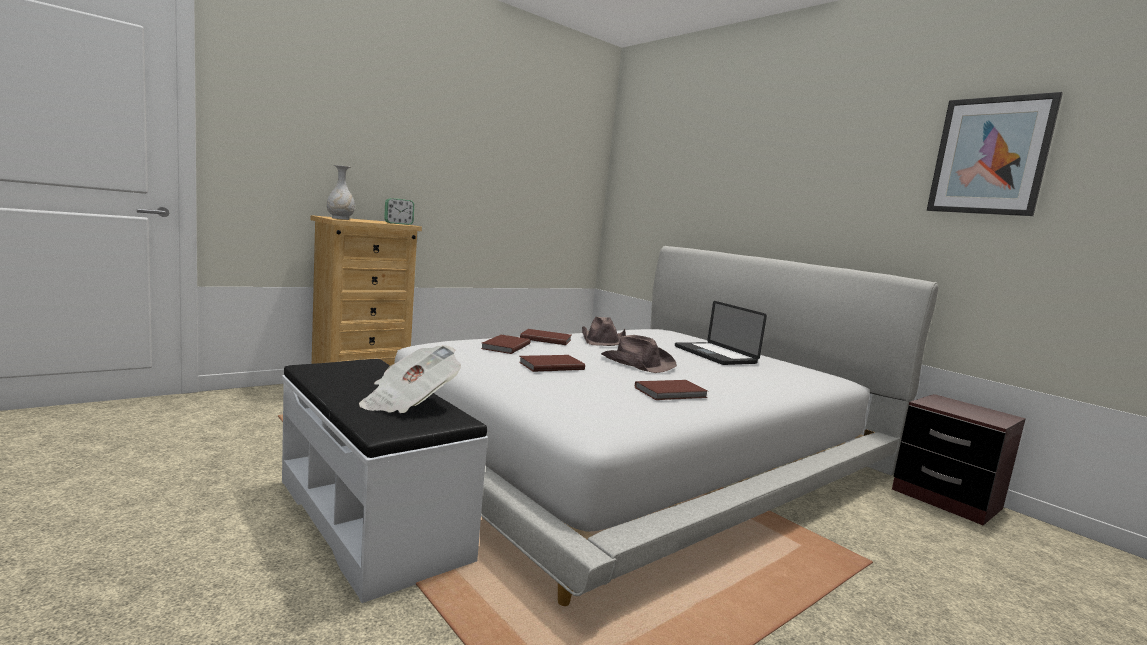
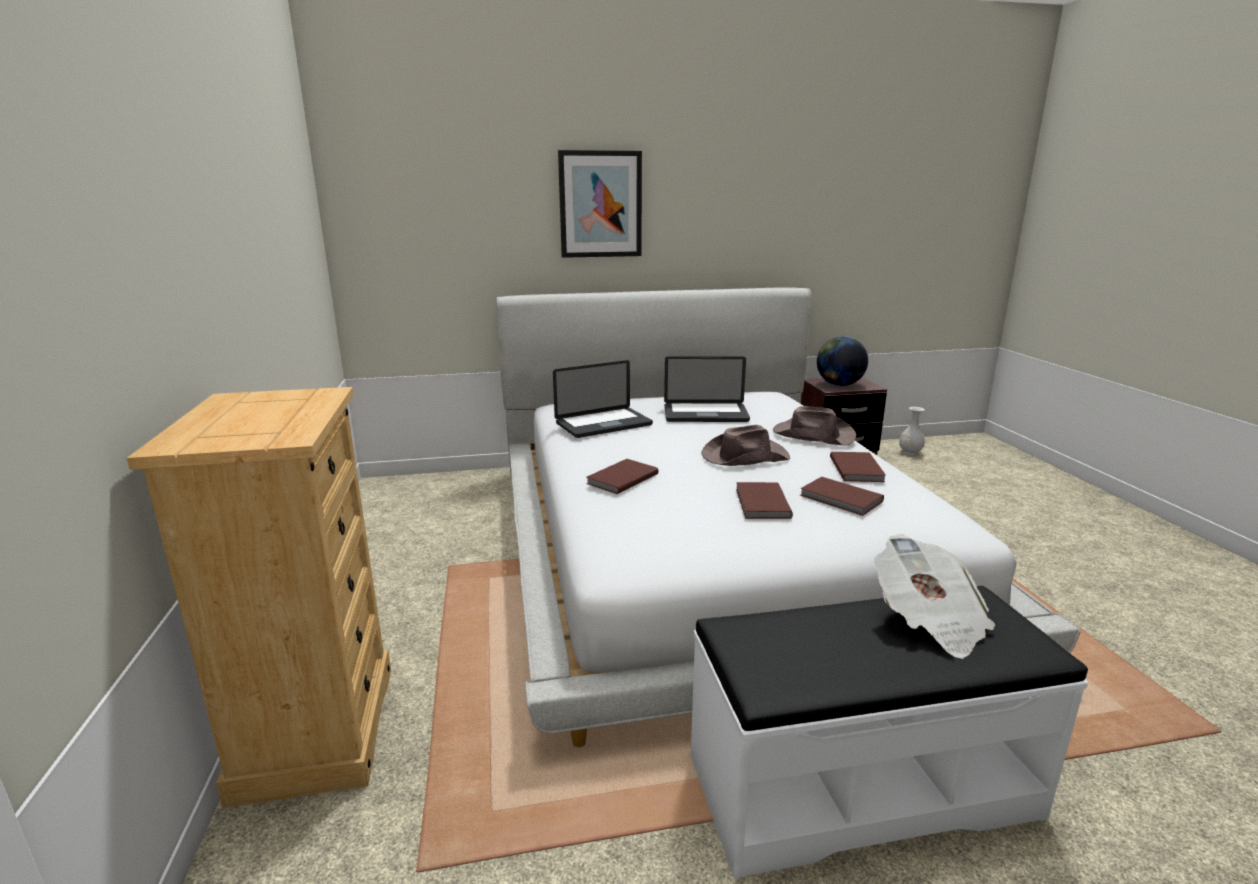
camera: 60 degrees left, 10 degrees up
white vase [327,165,355,220] -> white vase moved to [899,407,925,455]
alarm clock [384,198,414,225] -> none
brown book [481,335,530,354] -> brown book moved to [800,477,884,516]
brown hat [582,317,626,346] -> brown hat moved to [773,406,856,445]
picture [927,92,1063,216] -> picture moved to [558,150,642,258]
none -> laptop [553,360,653,438]
none -> globe [817,337,868,386]

